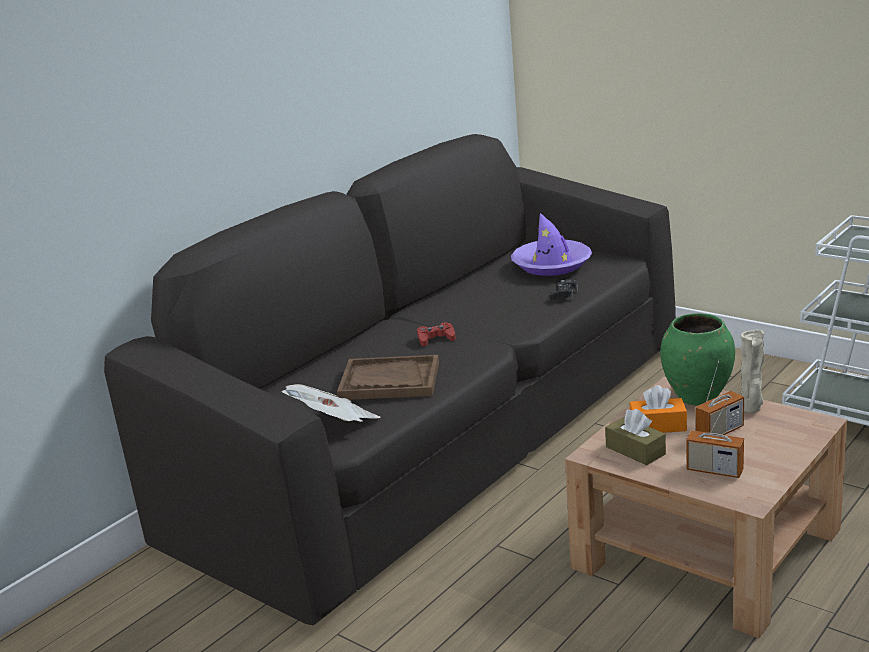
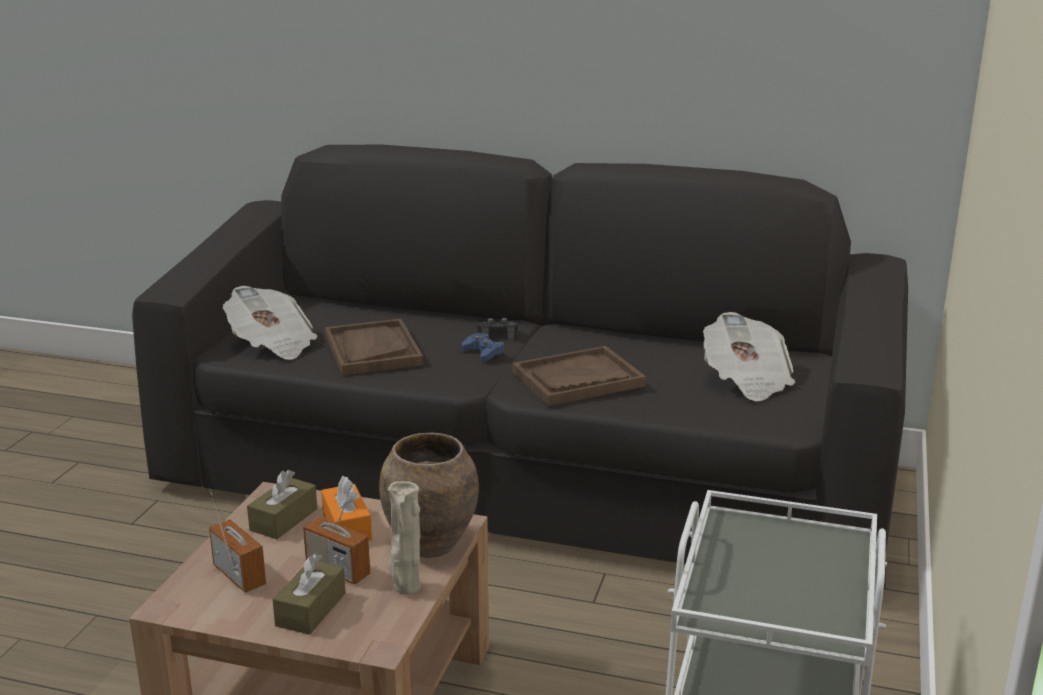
camera: 65 degrees right, 0 degrees up
red game controller [417,322,456,346] -> blue game controller [462,333,505,363]
purple hat [511,213,592,276] -> newspaper [703,312,795,402]
black game controller [550,279,578,300] -> black game controller moved to [477,318,518,339]
green vase [660,313,735,405] -> brown vase [379,433,479,558]
radio [686,398,744,478] -> radio turned 135 degrees clockwise [209,492,266,593]
none -> brown tissue box [272,553,346,635]
none -> brown tray [512,346,646,406]

